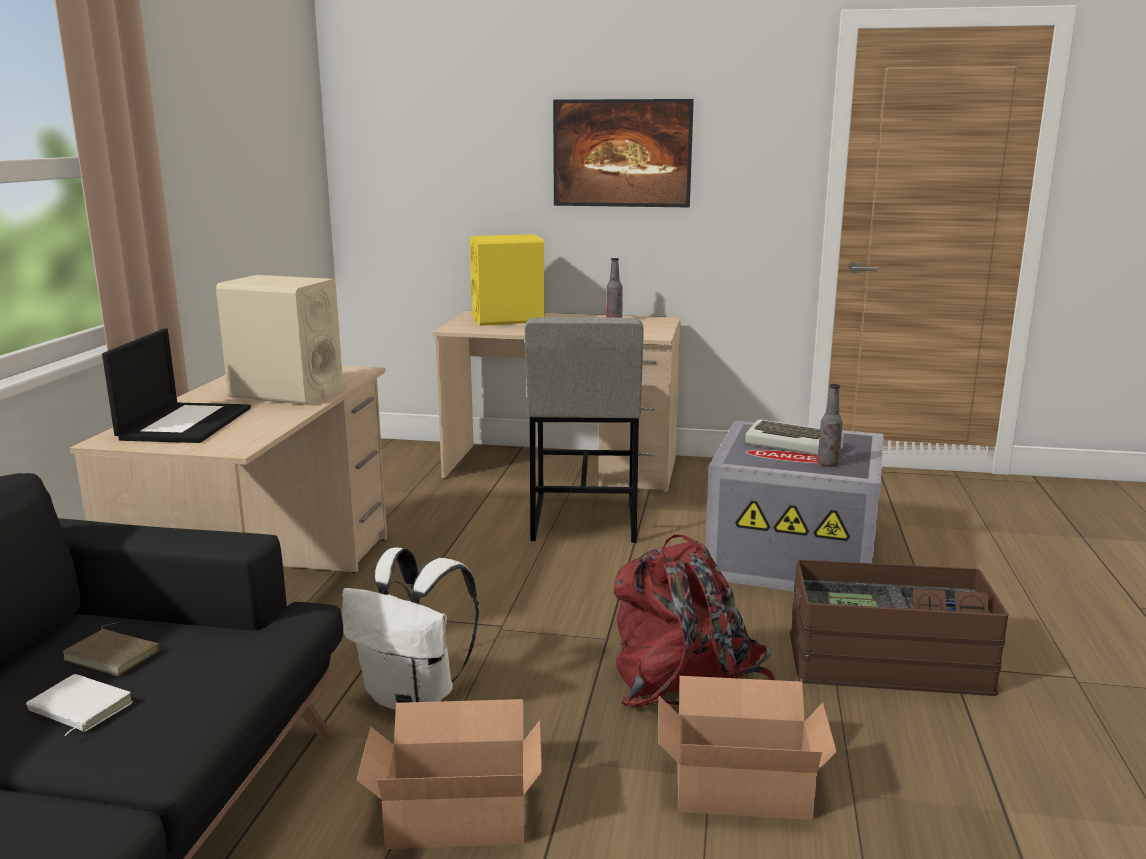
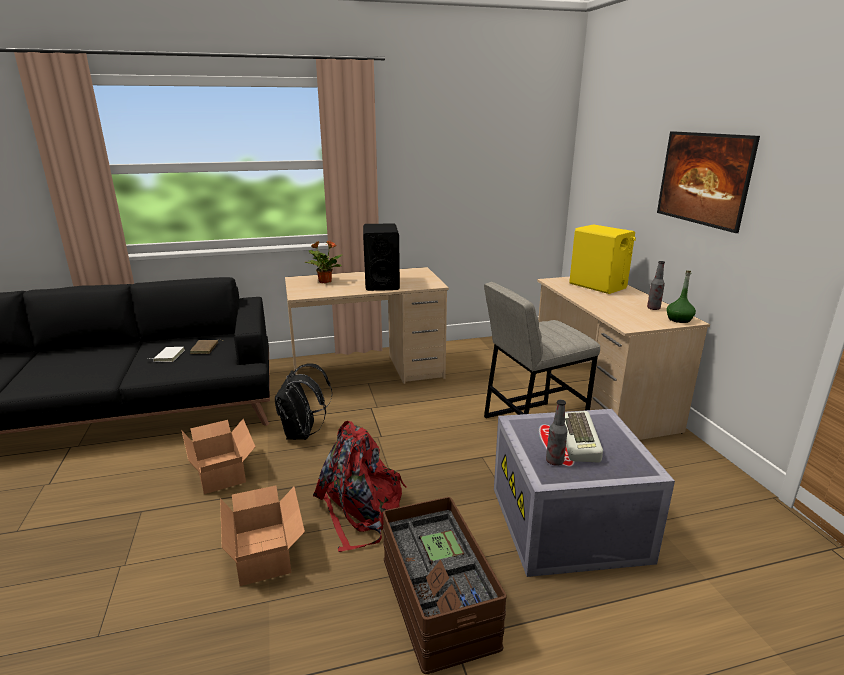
camera: 65 degrees right, 5 degrees up
laptop [102,328,251,443] -> potted plant [305,241,343,284]
beige speaker [216,275,343,405] -> black speaker [363,223,400,291]
white backpack [342,547,479,710] -> black backpack [275,363,333,440]
none -> green bottle [666,271,696,323]

